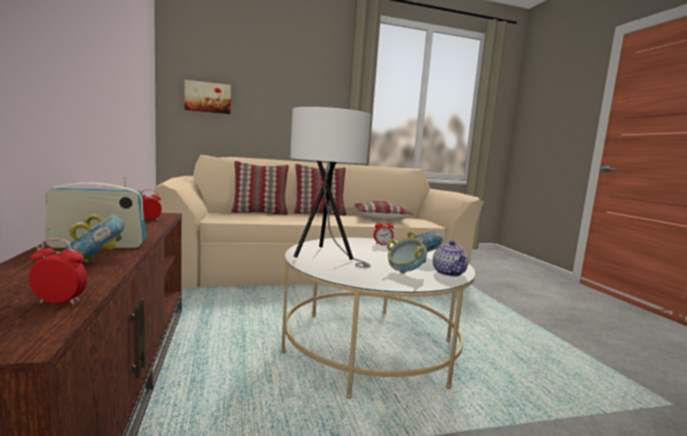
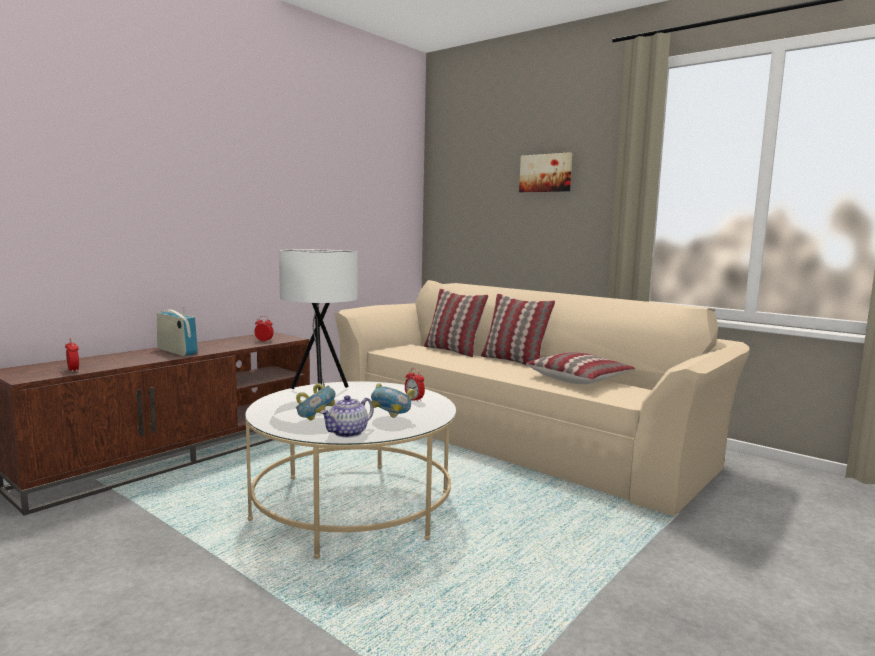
camera: 55 degrees right, 0 degrees up
bowl [65,214,125,263] -> none
picture [184,80,231,114] -> picture moved to [519,152,572,192]

